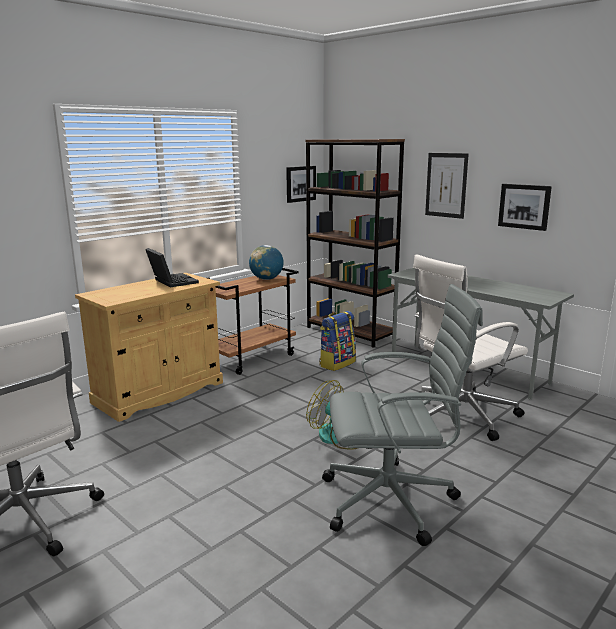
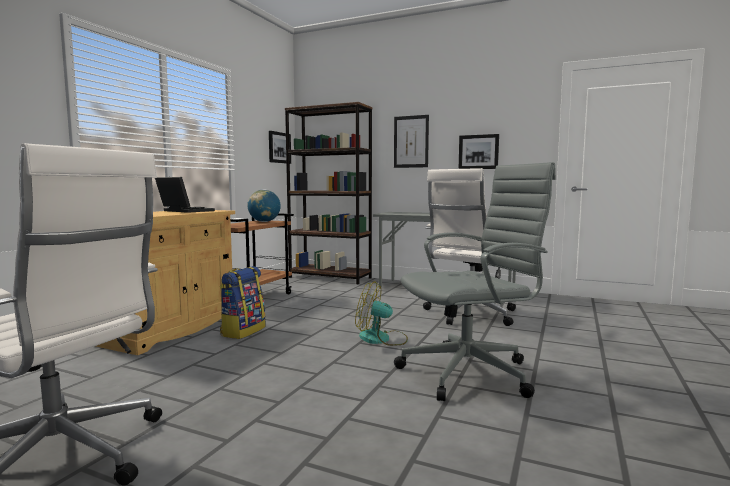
camera: 20 degrees left, 10 degrees down
backpack [319,311,356,371] -> backpack moved to [220,266,266,339]

